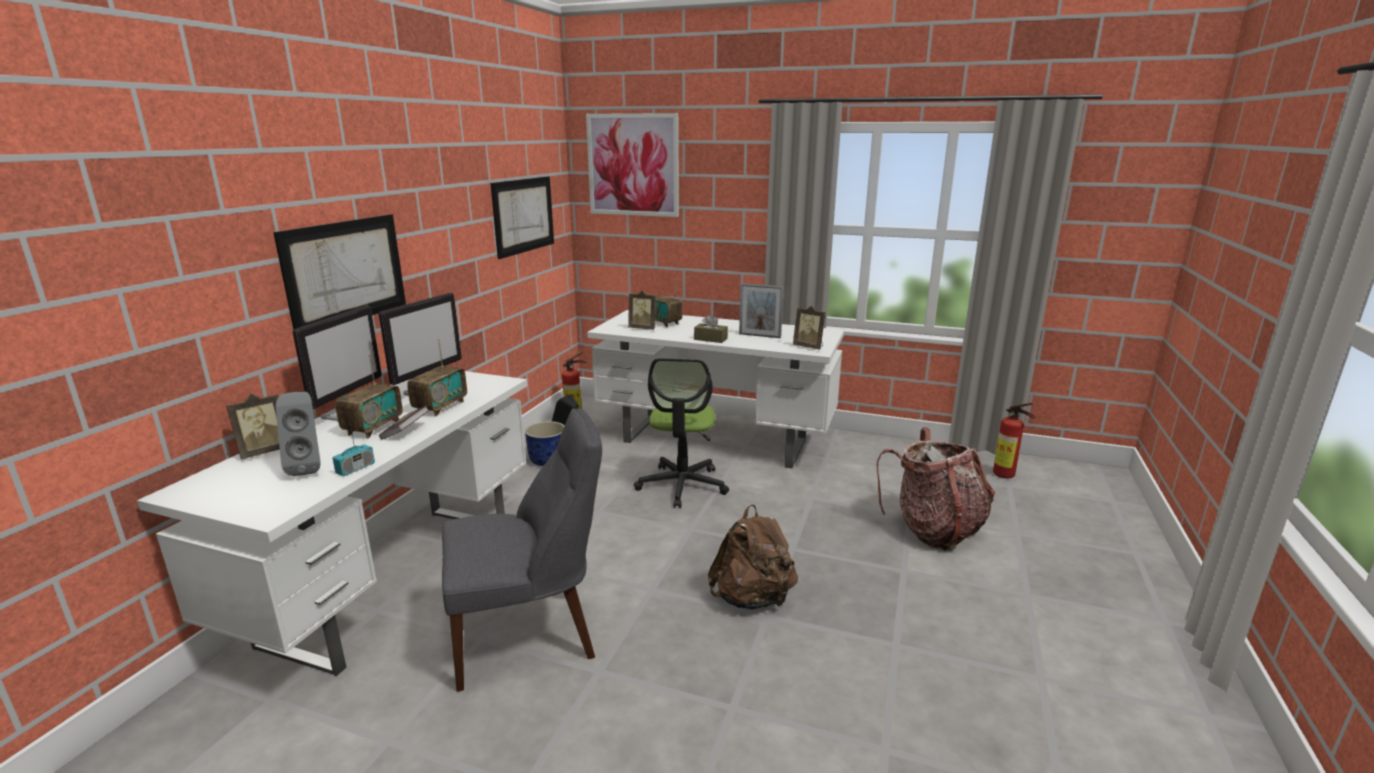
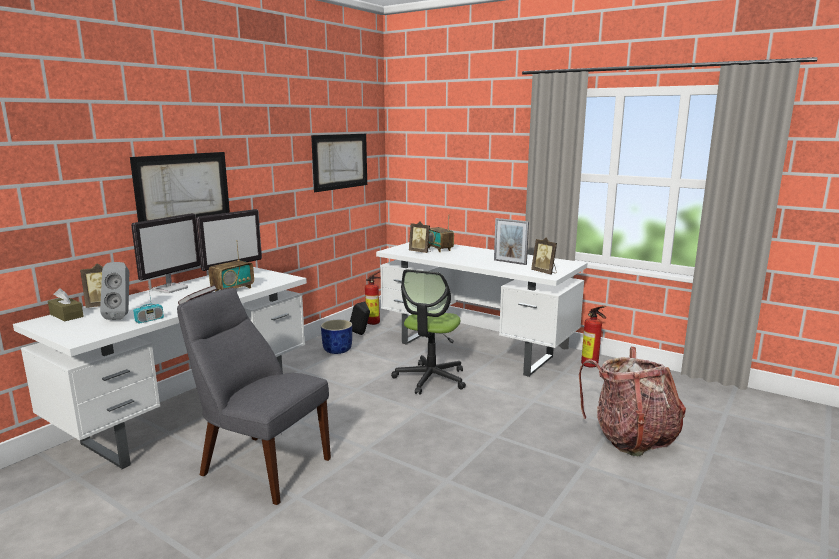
camera: 15 degrees right, 5 degrees down
radio [335,355,403,439] -> none
grey chair [442,408,602,692] -> grey chair turned 150 degrees counterclockwise [177,288,331,505]
picture [586,113,679,217] -> none
brown tissue box [694,314,728,343] -> brown tissue box moved to [48,288,84,321]
brown backpack [708,505,798,609] -> none
fire extinguisher [993,402,1035,478] -> fire extinguisher moved to [581,306,606,368]

